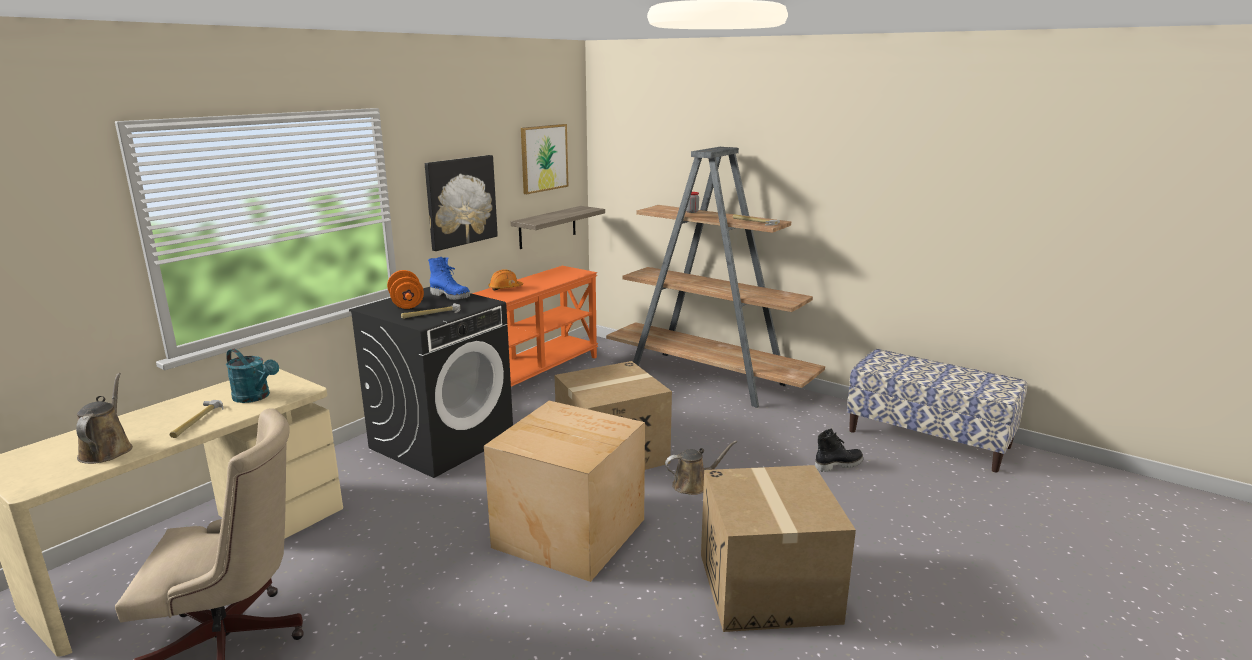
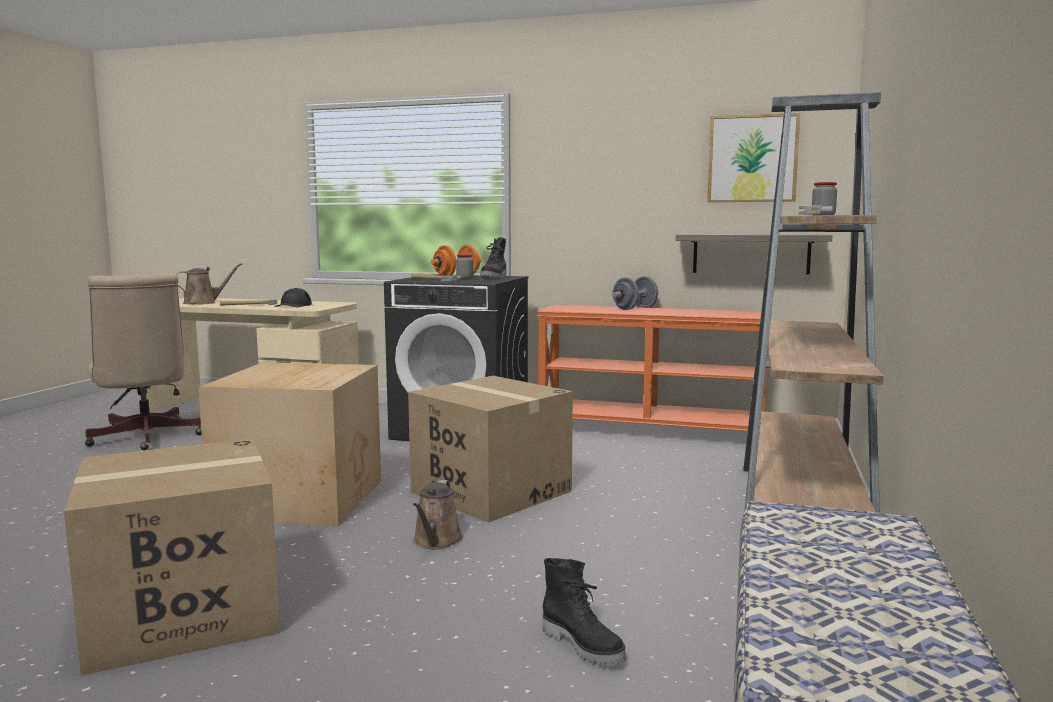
camera: 70 degrees right, 10 degrees down
turquoise watering can [226,349,279,403] -> black cap [274,288,312,308]
picture [425,155,498,251] -> none
blue boot [428,257,470,300] -> black boot [480,237,507,279]
orange hard hat [488,269,523,290] -> grey dumbbell [612,276,658,310]
brown watering can [665,440,737,495] -> brown watering can turned 45 degrees clockwise [413,480,463,549]
none -> jar [456,254,473,280]

